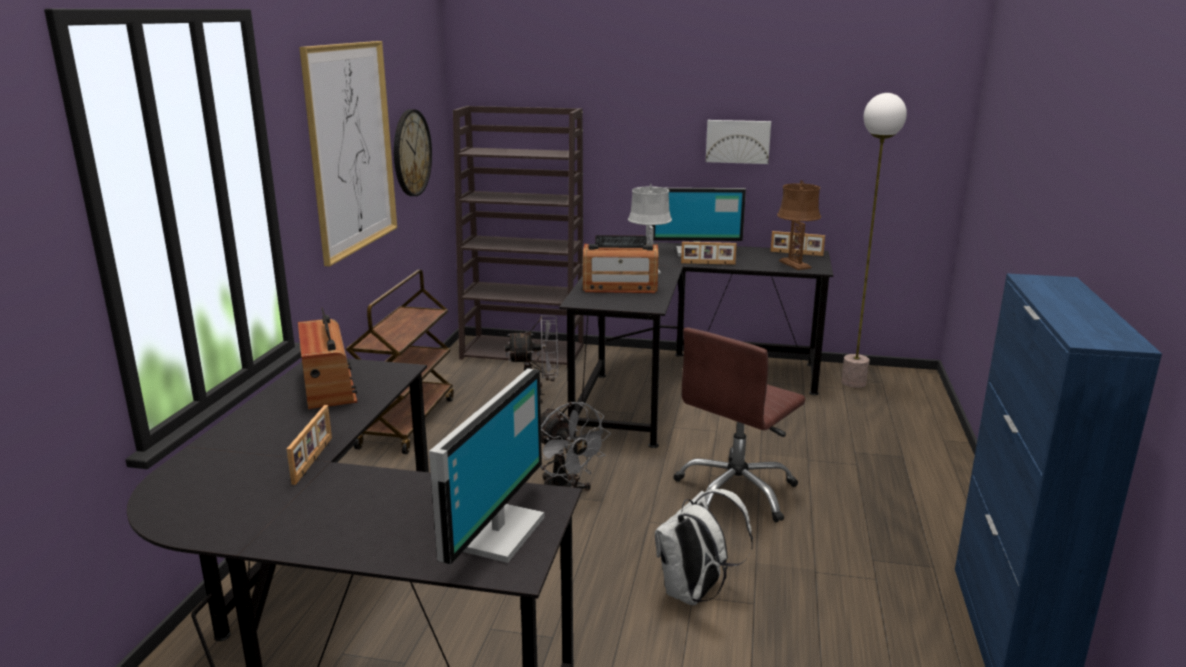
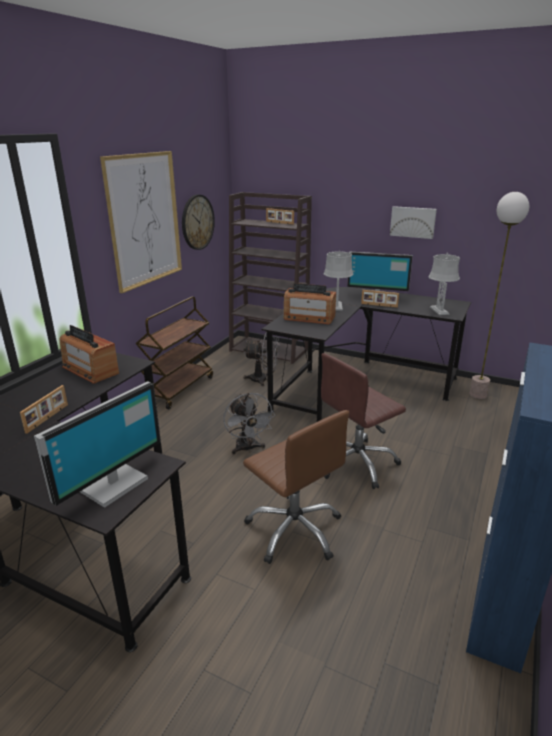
camera: 15 degrees right, 5 degrees up
radio [298,307,357,409] -> radio turned 135 degrees clockwise [59,325,119,384]
white backpack [655,489,753,606] -> brown office chair [243,410,349,564]
picture frame [771,231,825,256] -> picture frame moved to [266,208,294,225]
brown table lamp [777,180,821,270] -> grey table lamp [429,253,460,315]

